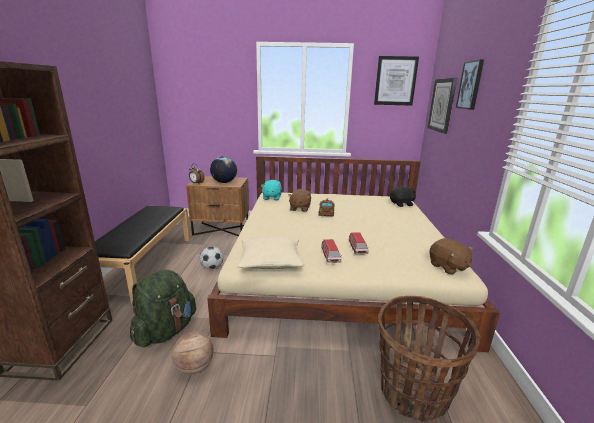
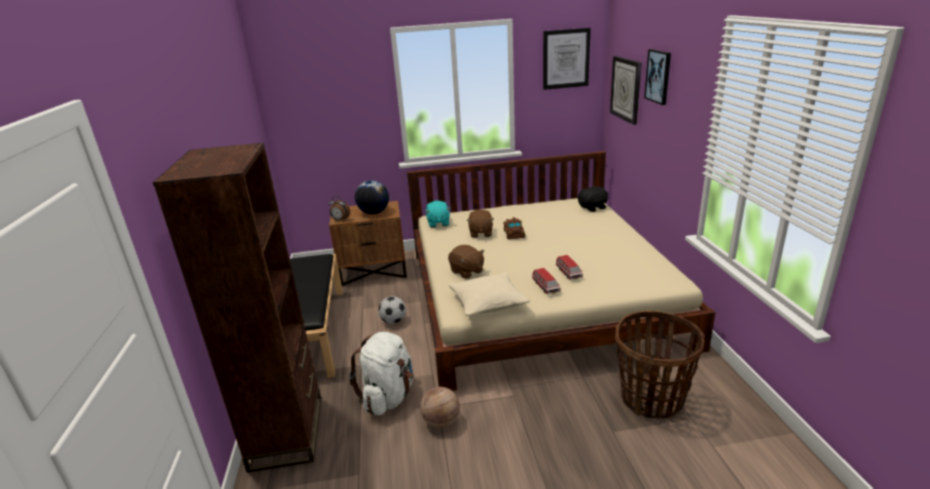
camera: 10 degrees left, 5 degrees up
green backpack [130,270,196,347] -> white backpack [349,332,413,415]
brown plush toy [429,238,473,275] -> brown plush toy moved to [448,245,484,279]

